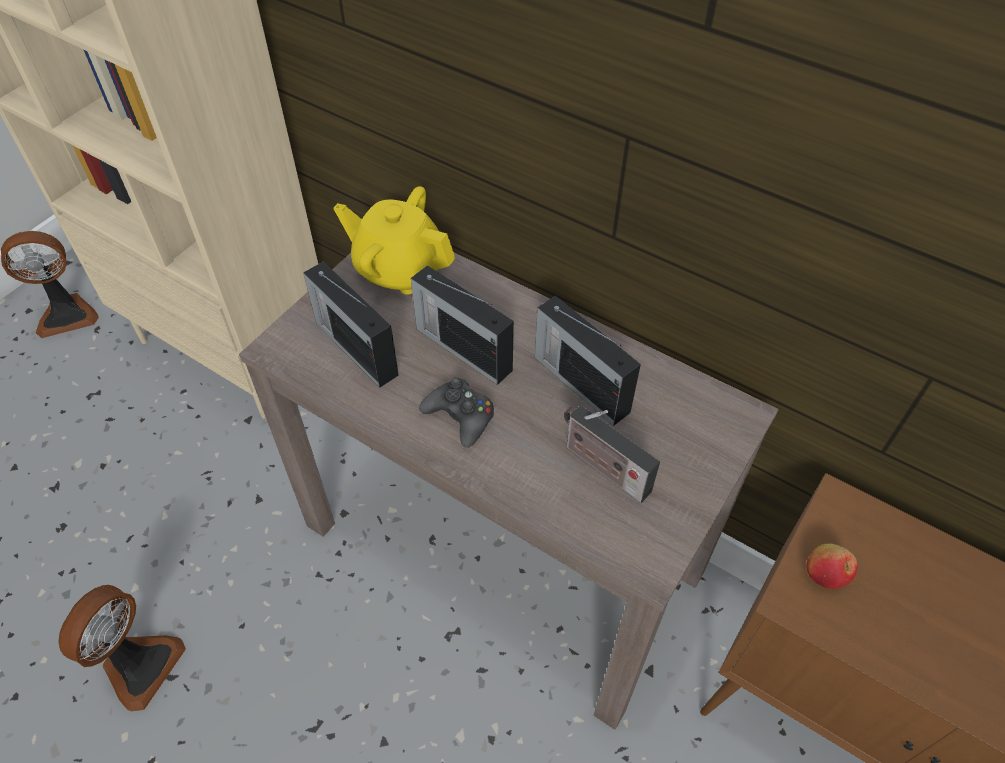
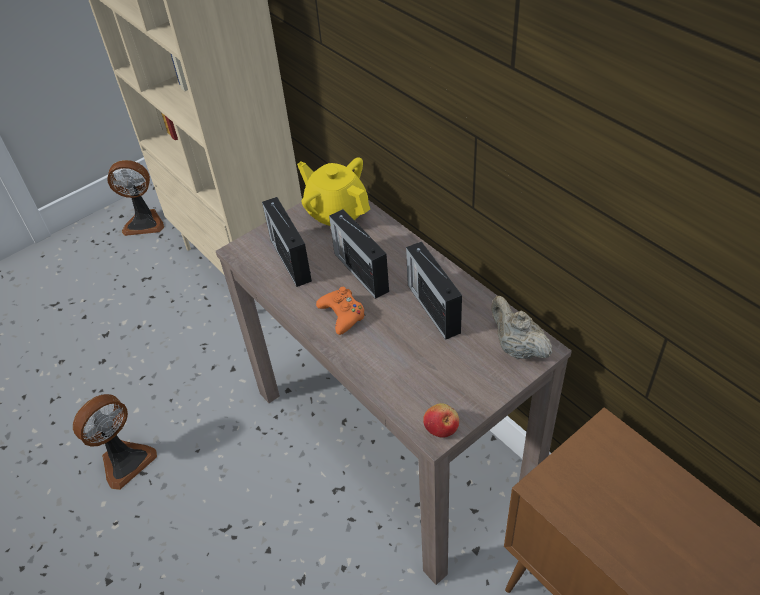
camera: 20 degrees right, 5 degrees down
black game controller [419,377,494,448] -> orange game controller [316,287,366,335]
radio [564,405,660,503] -> none
apple [806,544,858,589] -> apple moved to [423,403,459,438]
none -> beige teapot [491,296,553,359]

